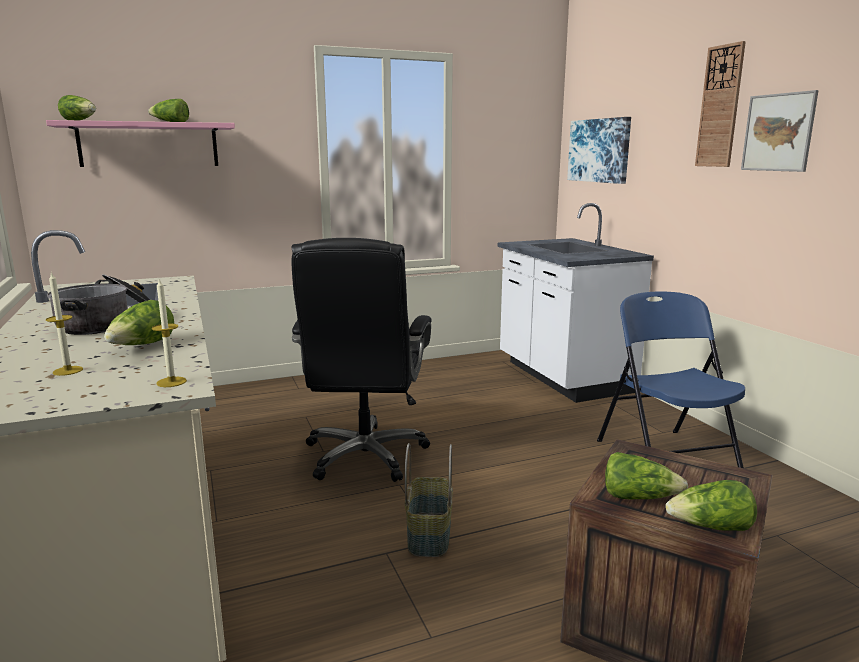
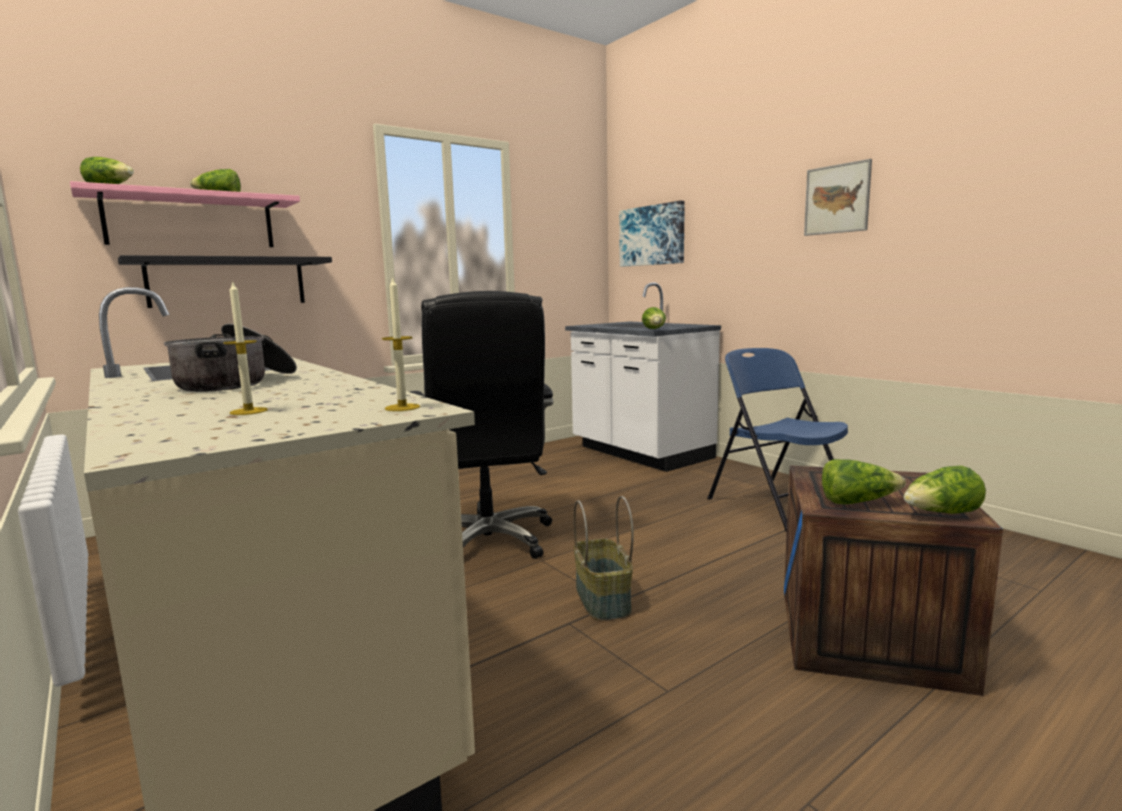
camera: 15 degrees left, 5 degrees down
lettuce [104,300,174,345] -> lettuce moved to [642,307,666,329]
wall clock [695,41,746,167] -> none
none -> black shelf [118,255,332,308]

